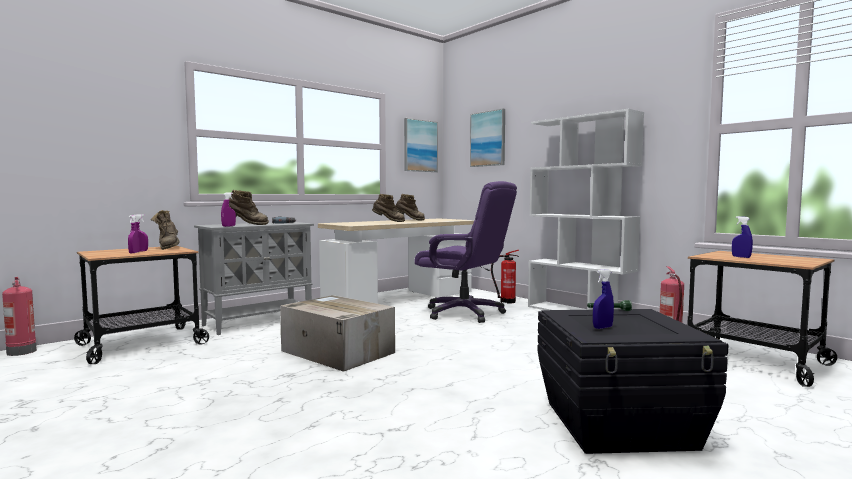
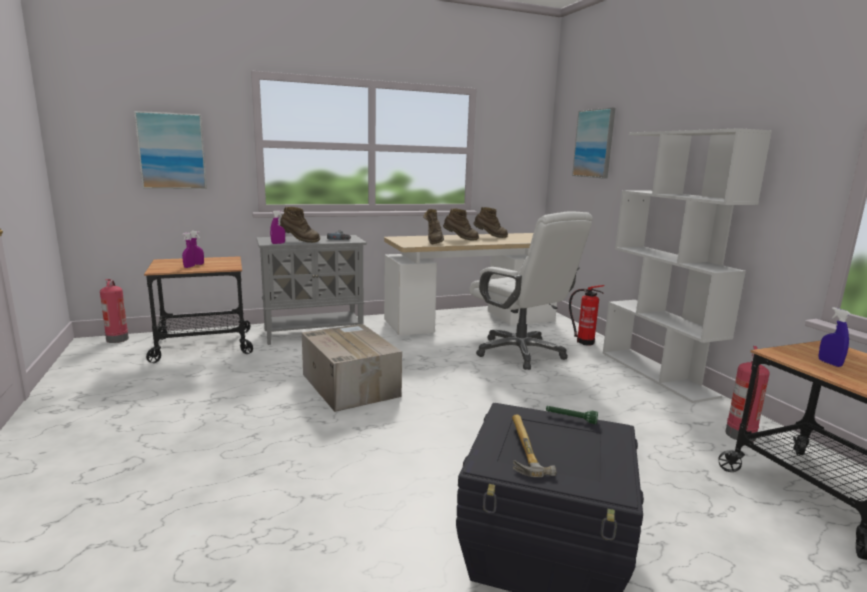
camera: 20 degrees right, 10 degrees up
brown boot [151,210,179,250] -> brown boot moved to [423,209,444,244]
picture [404,118,438,172] -> picture moved to [134,111,207,189]
purple office chair [414,181,517,323] -> white office chair [469,211,593,370]
blue spray bottle [593,269,614,329] -> hammer [512,415,556,477]

